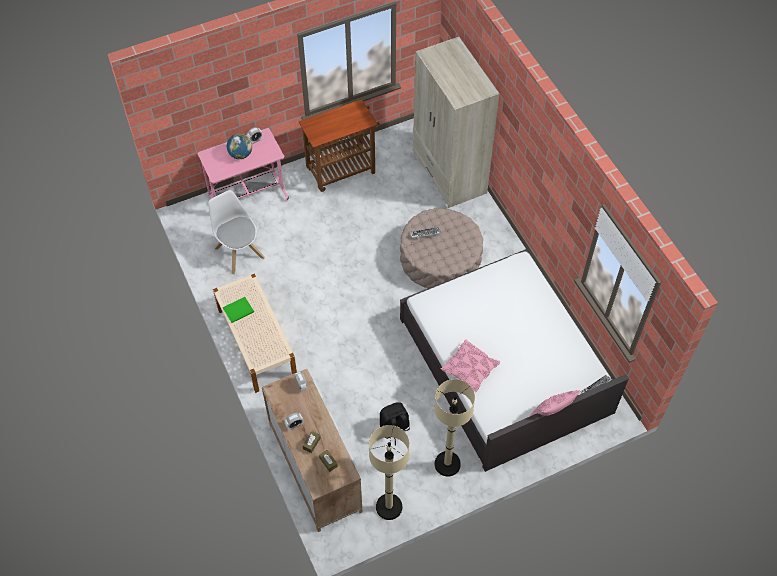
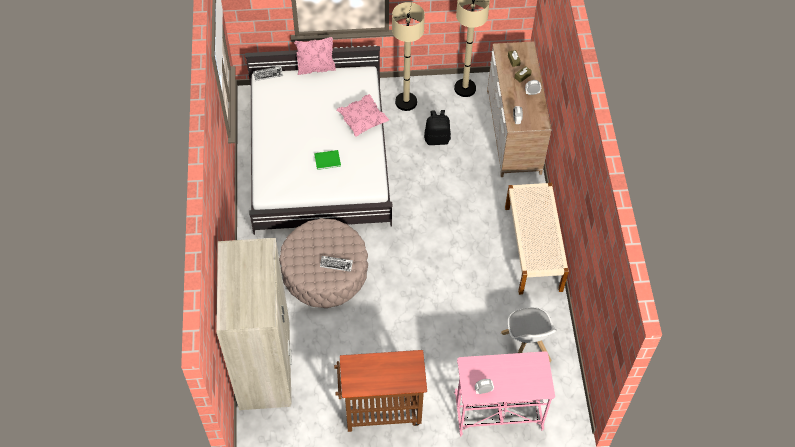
camera: 160 degrees left, 0 degrees up
green book [223,297,254,323] -> green book moved to [314,150,341,170]
globe [227,134,252,159] -> none

